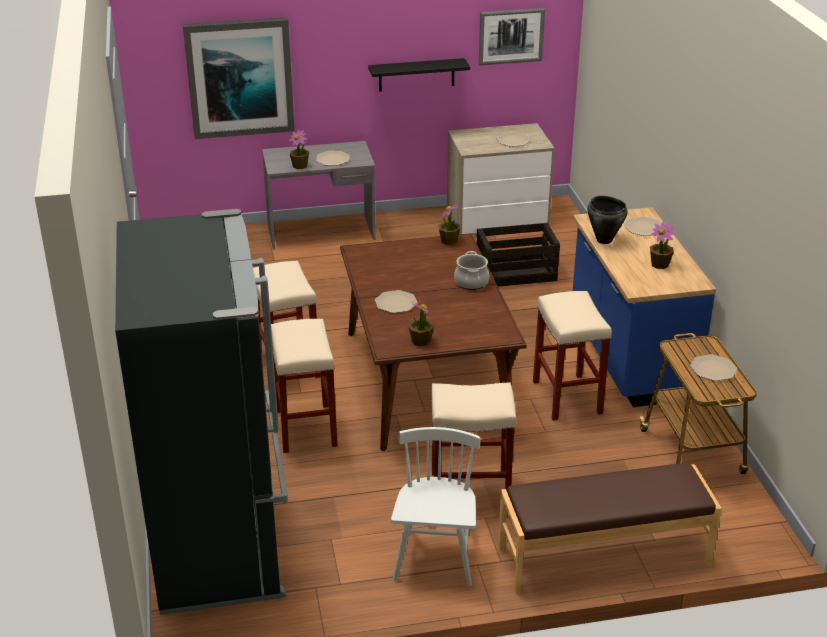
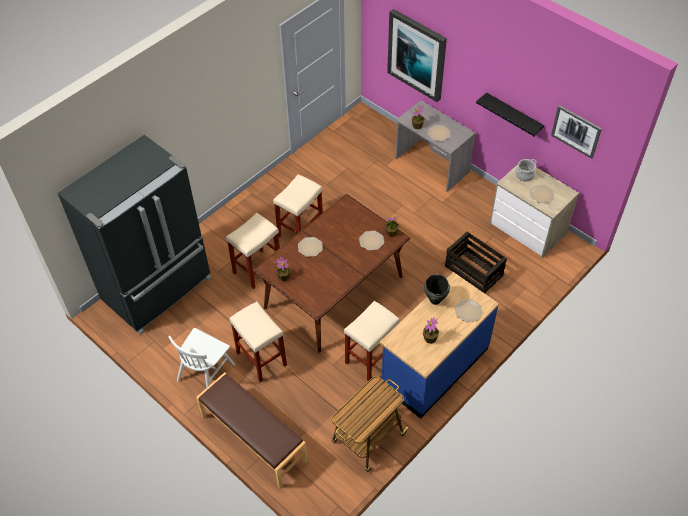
camera: 55 degrees right, 20 degrees up
white chair [391,427,481,586] -> white chair turned 150 degrees clockwise [168,328,235,388]
cooking pot [454,251,489,290] -> cooking pot moved to [515,159,537,181]
plate [690,354,738,381] -> plate moved to [359,231,384,250]

